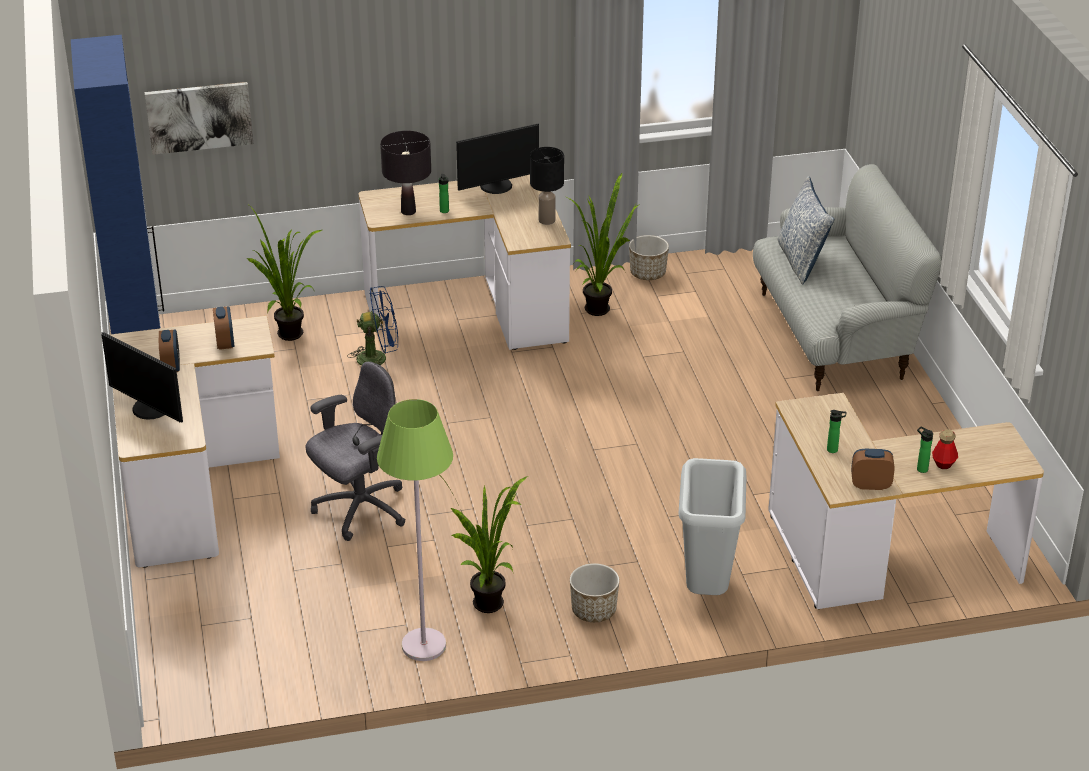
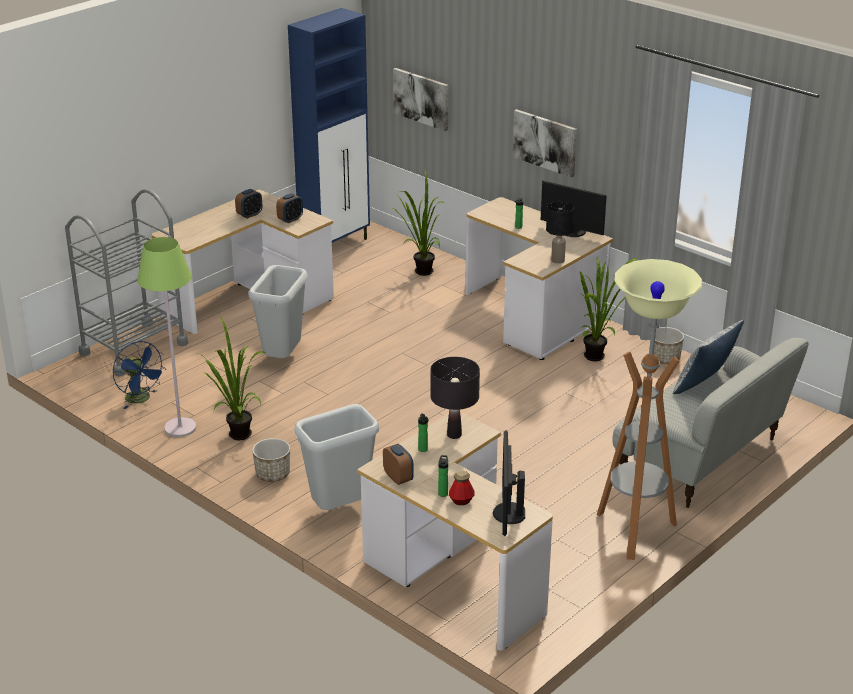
camera: 55 degrees right, 5 degrees down
monitor [101,332,183,423] -> monitor moved to [493,430,525,536]
grey office chair [306,362,406,541] -> grey trash can [248,265,308,358]
blue fan [347,286,398,366] -> blue fan moved to [113,341,166,409]
black table lamp [380,131,431,215] -> black table lamp moved to [430,357,480,439]
none -> grey cart [65,189,188,377]
none -> picture [513,109,577,178]
none -> floor lamp [597,259,702,560]

